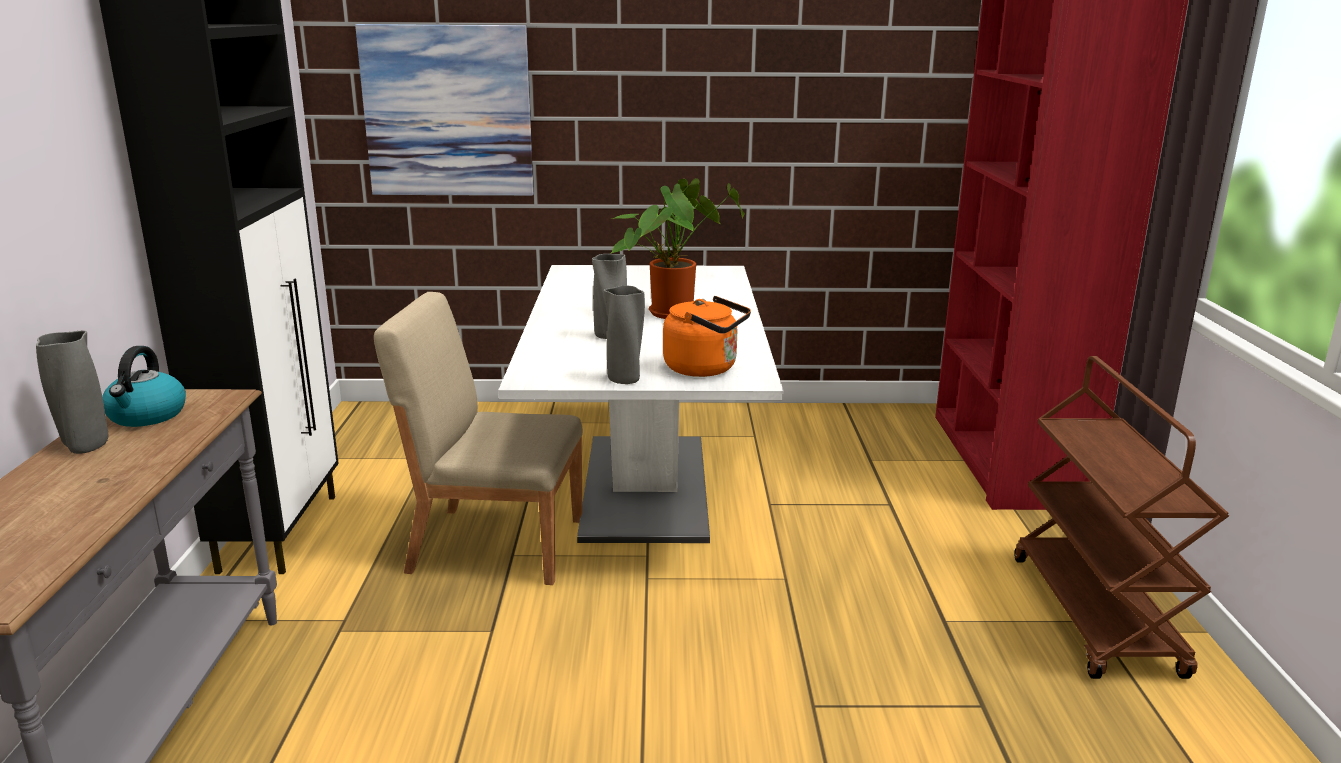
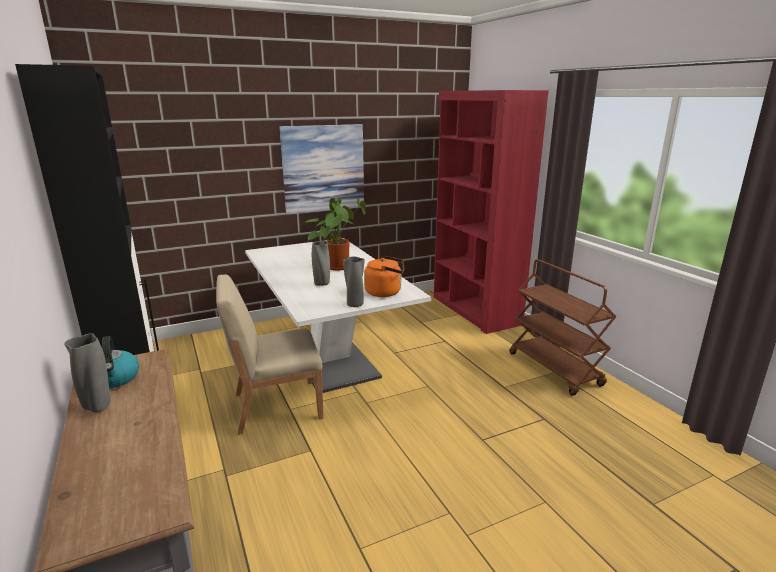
camera: 25 degrees left, 0 degrees up
picture [355,24,534,196] -> picture moved to [279,124,364,215]

